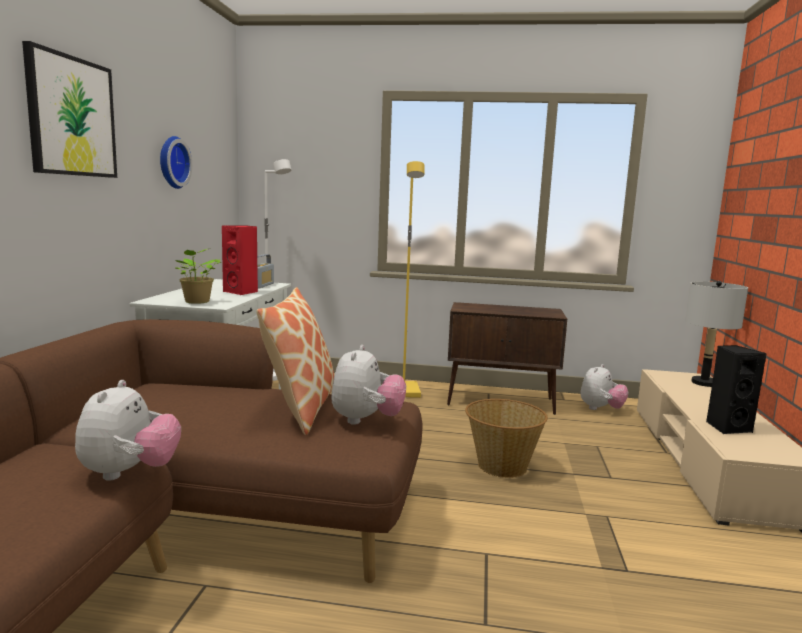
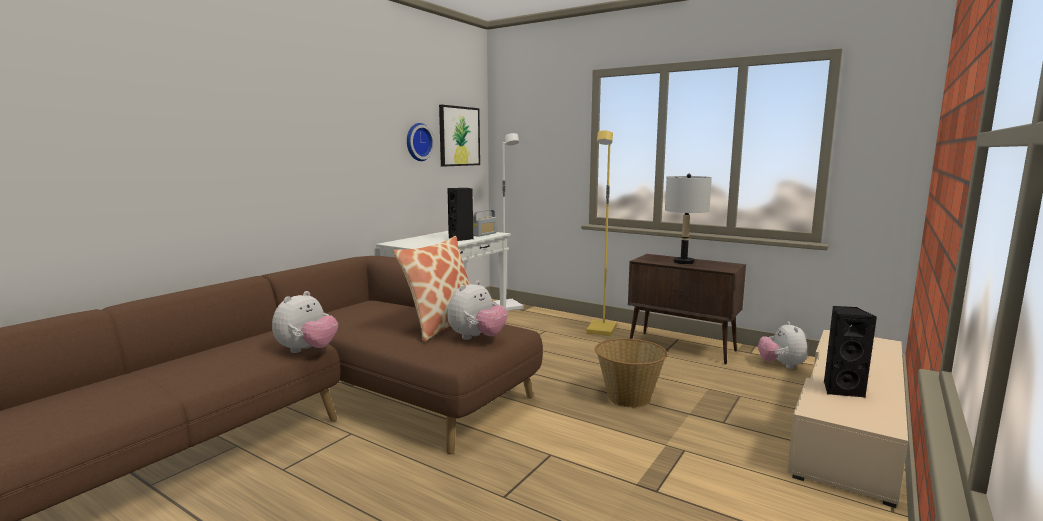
camera: 25 degrees right, 0 degrees up
picture [22,41,117,178] -> picture moved to [439,105,480,167]
potted plant [175,248,221,304] -> none
red speaker [222,225,258,295] -> black speaker [447,188,473,241]
plush toy [581,364,628,410] -> plush toy turned 120 degrees clockwise [758,321,807,369]
grey table lamp [685,281,748,387] -> grey table lamp moved to [665,173,712,264]

